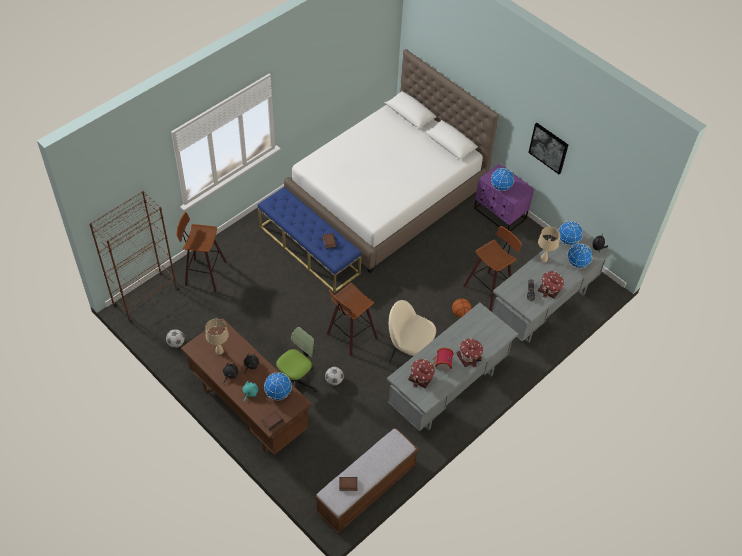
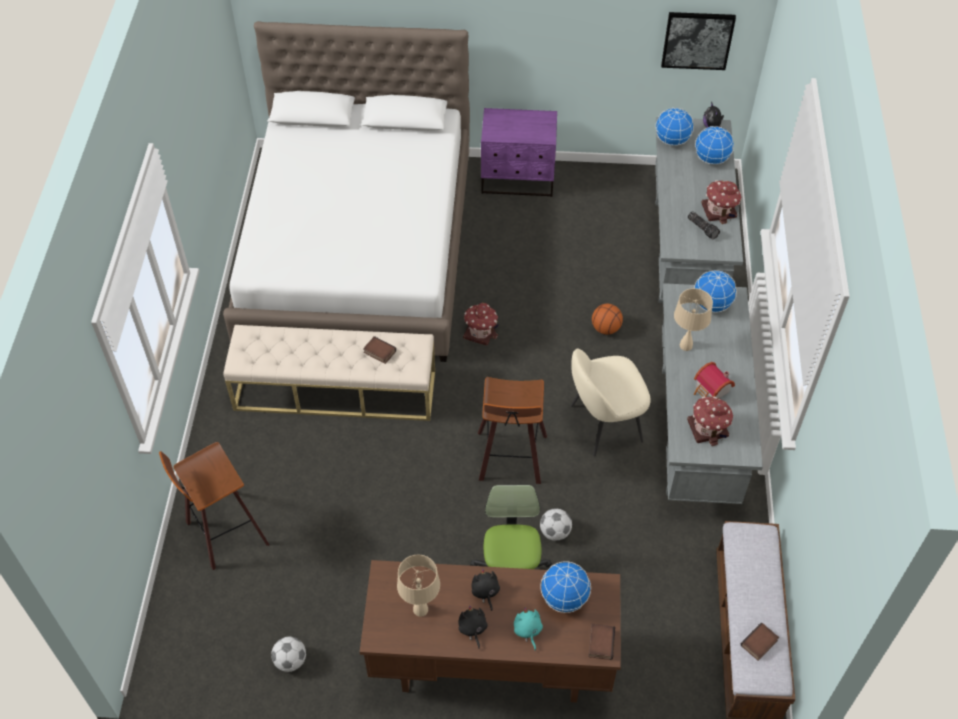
camera: 40 degrees left, 0 degrees up
brown bookcase [89,191,179,322] -> none
blue bench [258,187,361,293] -> beige bench [223,325,435,421]
toy house [456,338,483,367] -> toy house moved to [463,302,498,346]
stool [464,226,522,311] -> none
globe [491,168,514,191] -> globe moved to [694,270,737,312]
picture [528,123,568,174] -> picture moved to [661,12,736,70]
beige table lamp [538,227,560,262] -> beige table lamp moved to [674,288,713,351]

